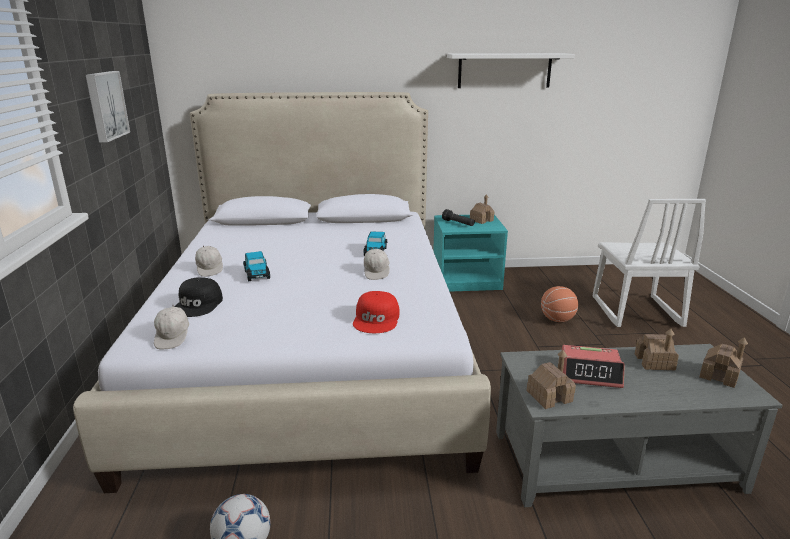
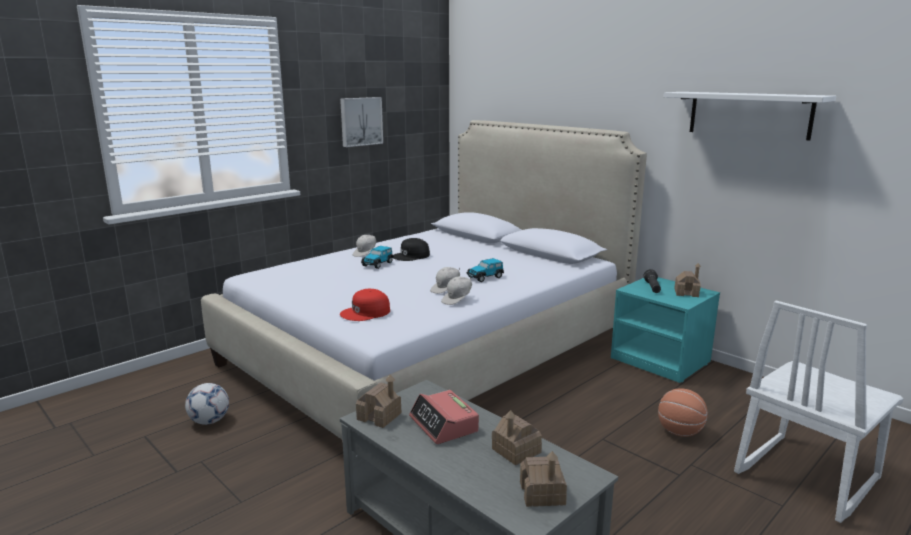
camera: 50 degrees right, 5 degrees down
white cap [154,305,189,350] -> white cap moved to [441,277,472,305]
black cap [174,277,223,317] -> black cap moved to [393,238,430,261]

